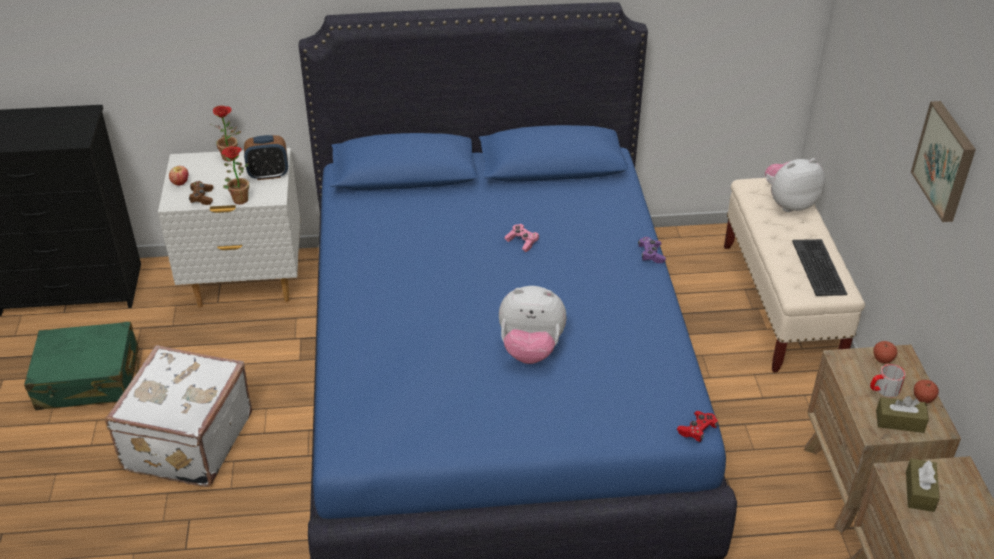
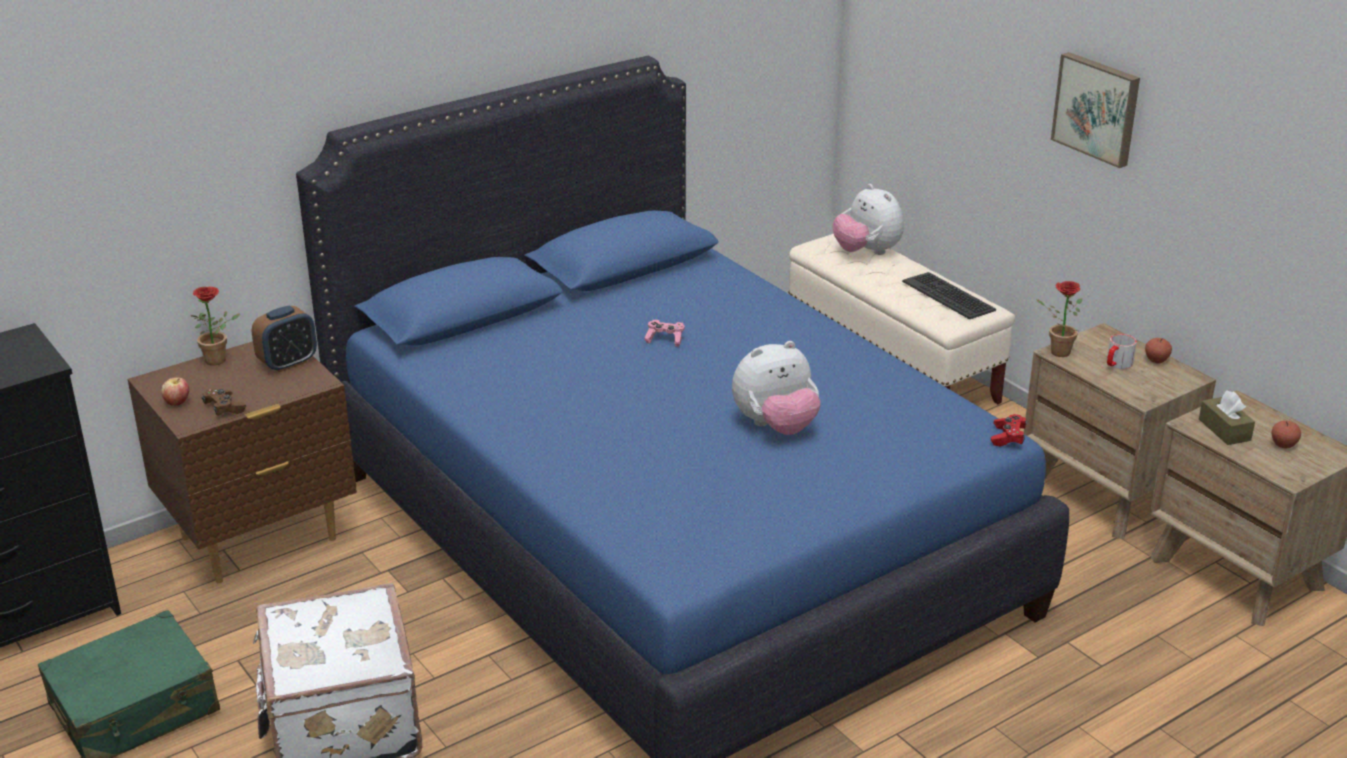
camera: 30 degrees left, 10 degrees down
white nightstand [158,148,300,308] -> brown nightstand [128,341,357,583]
potted plant [222,146,249,204] -> potted plant moved to [1036,281,1082,357]
purple game controller [638,237,666,263] -> none
plush toy [765,158,825,212] -> plush toy turned 75 degrees counterclockwise [833,184,904,255]
apple [873,341,897,364] -> apple moved to [1272,421,1301,449]
brown tissue box [876,396,929,433] -> none

